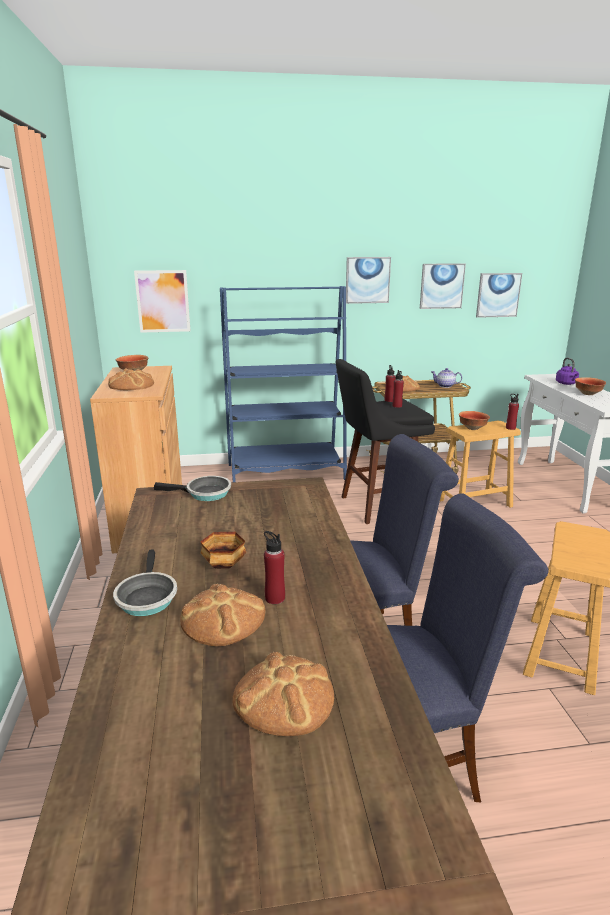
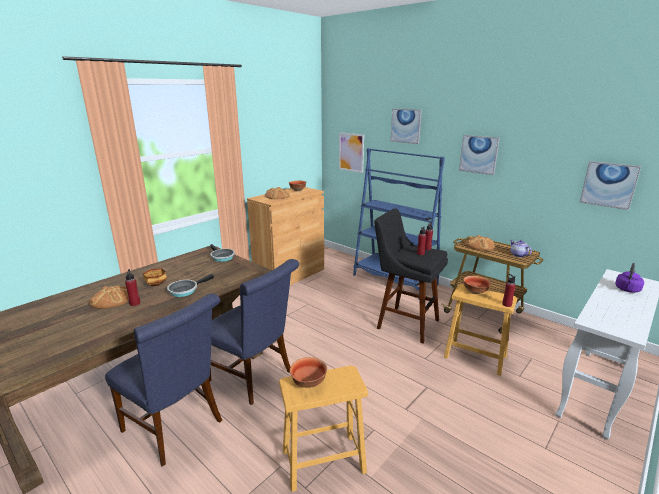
camera: 50 degrees right, 0 degrees up
frying pan [113,549,177,616] -> frying pan moved to [167,274,214,297]
bread [232,652,334,736] -> none
picture [420,263,466,309] -> picture moved to [391,109,422,144]
bowl [575,377,606,395] -> bowl moved to [290,357,327,388]

